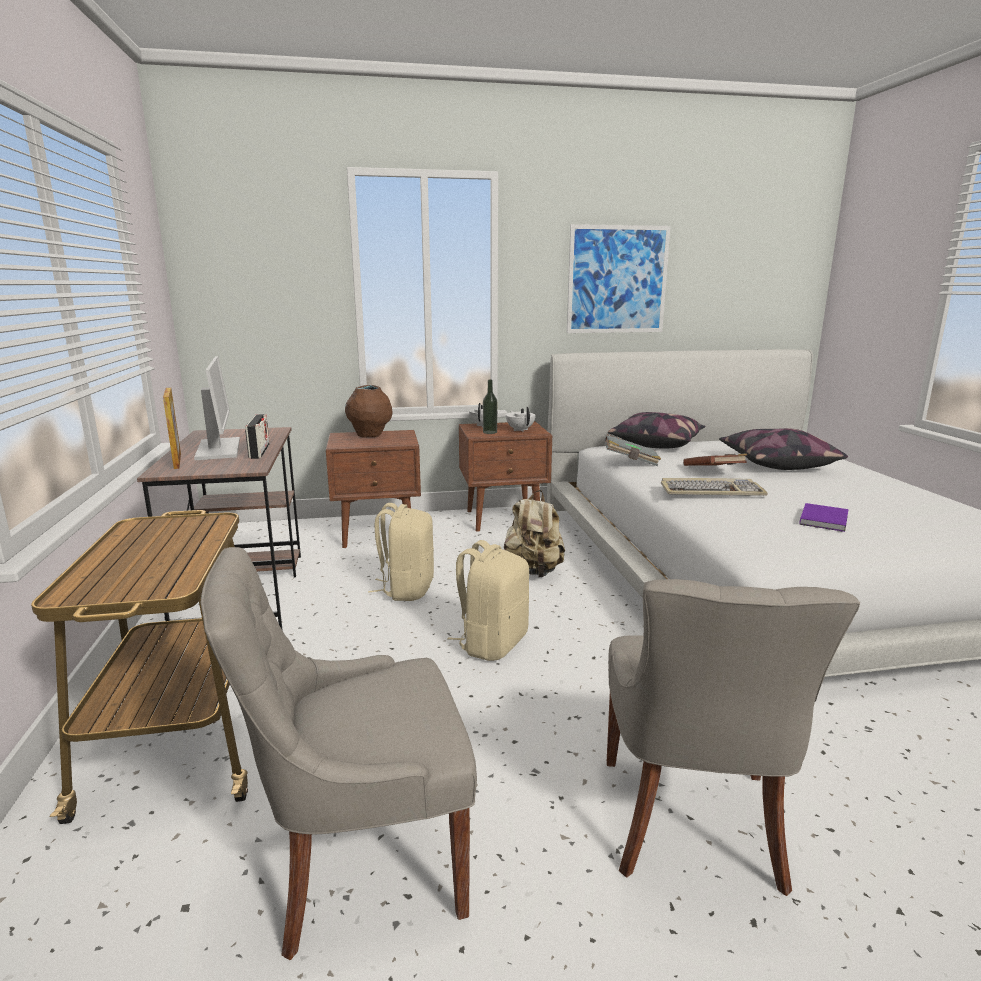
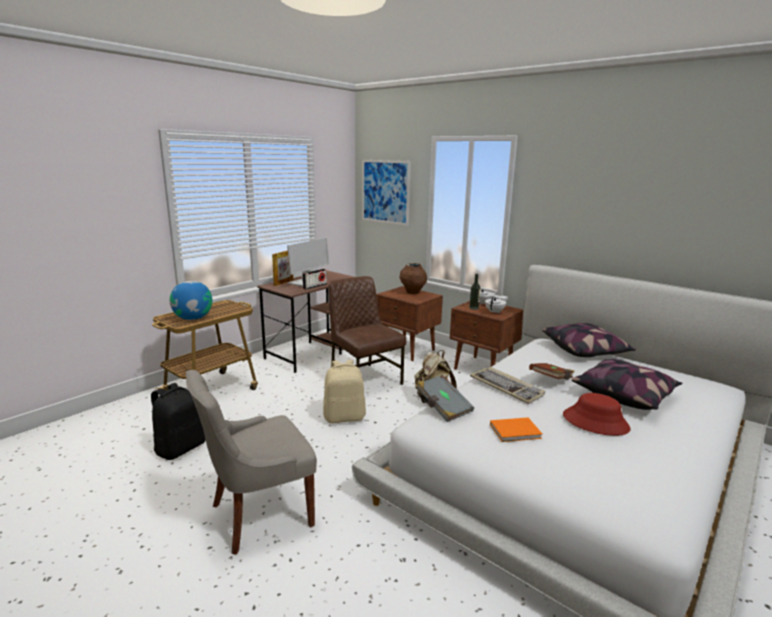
camera: 50 degrees right, 0 degrees up
grey chair [201,547,477,960] -> black backpack [151,383,205,460]
beige backpack [368,503,434,601] -> brown chair [329,276,406,385]
picture [567,224,671,333] -> picture moved to [362,160,410,226]
grey book [604,435,661,466] -> grey book moved to [417,375,474,422]
purple book [799,503,849,532] -> orange book [490,417,542,442]
none -> globe [170,281,212,320]
none -> red hat [563,393,631,436]

